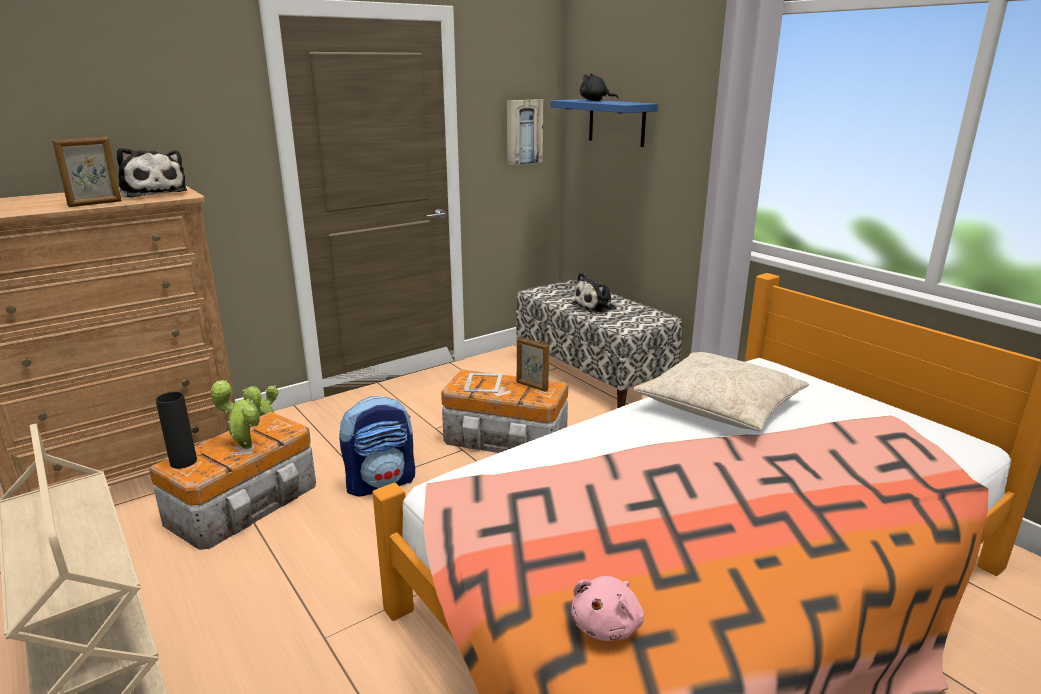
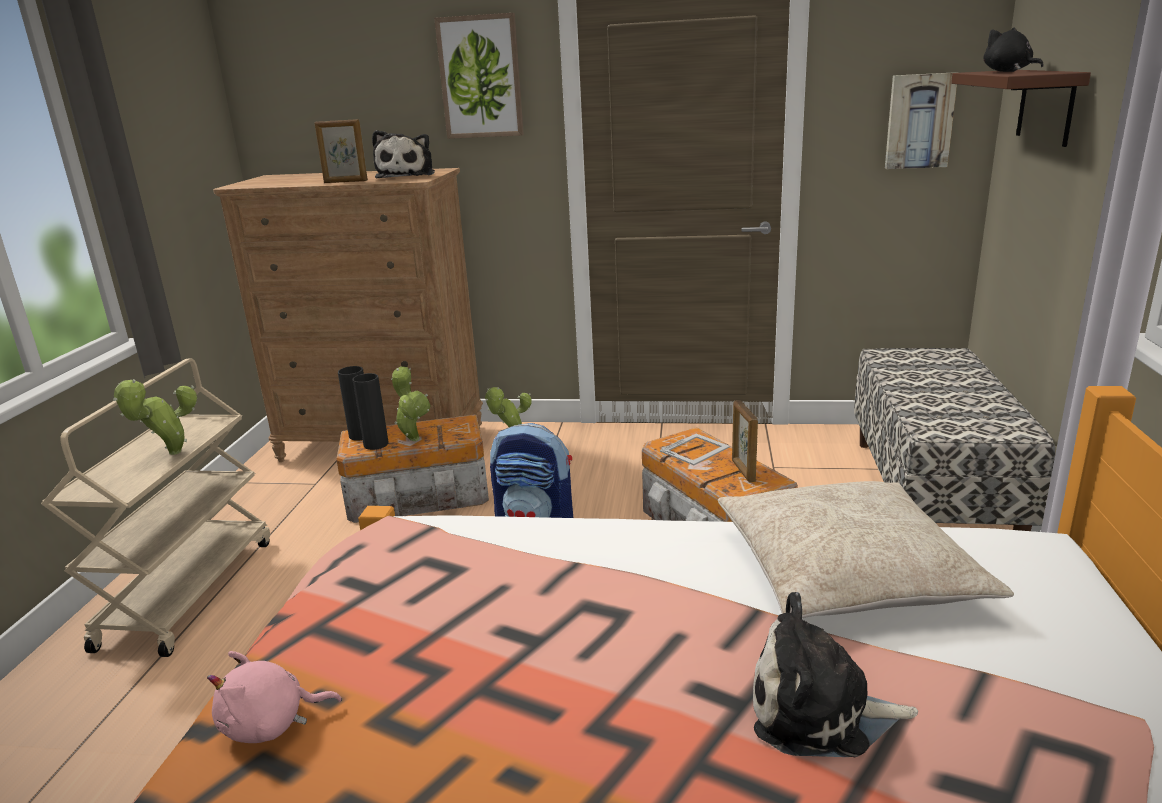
camera: 45 degrees right, 0 degrees up
blue shelf [550,99,658,147] -> brown shelf [951,70,1091,147]
plush toy [572,272,618,313] -> plush toy moved to [753,592,918,757]
none -> potted plant [113,379,197,455]
none -> black vase [352,373,389,450]
none -> picture [434,13,524,139]

